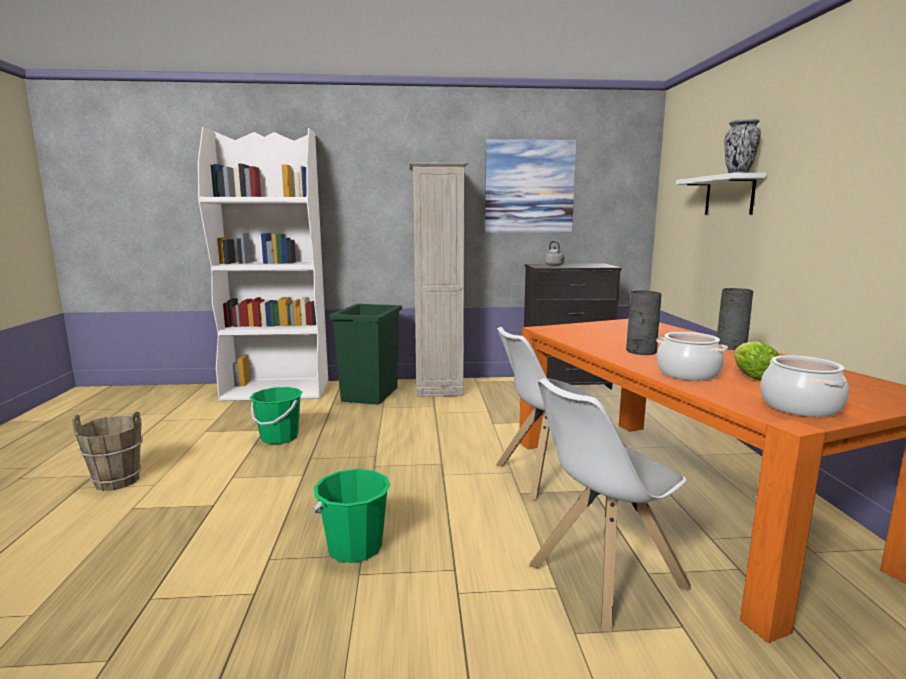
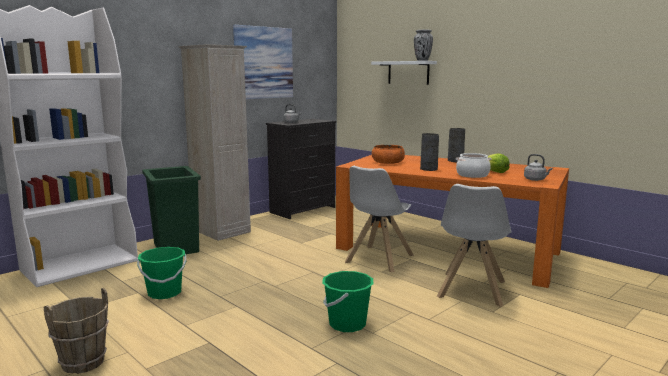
camera: 40 degrees left, 0 degrees up
cooking pot [760,355,849,417] -> grey kettle [524,154,552,181]
none -> orange bowl [372,145,405,164]

